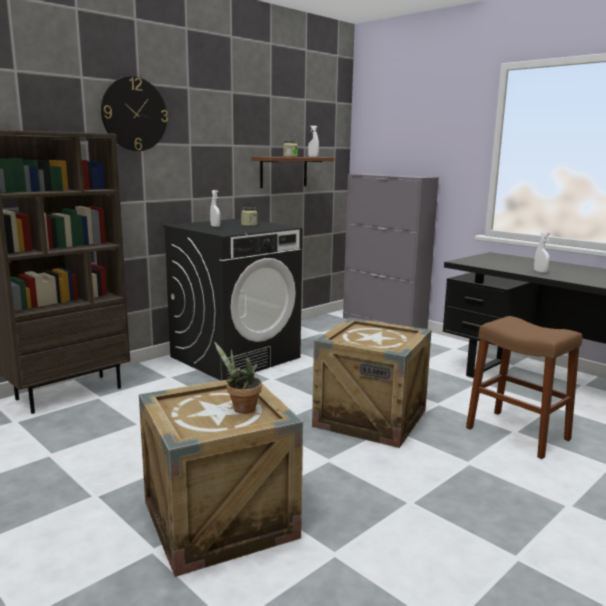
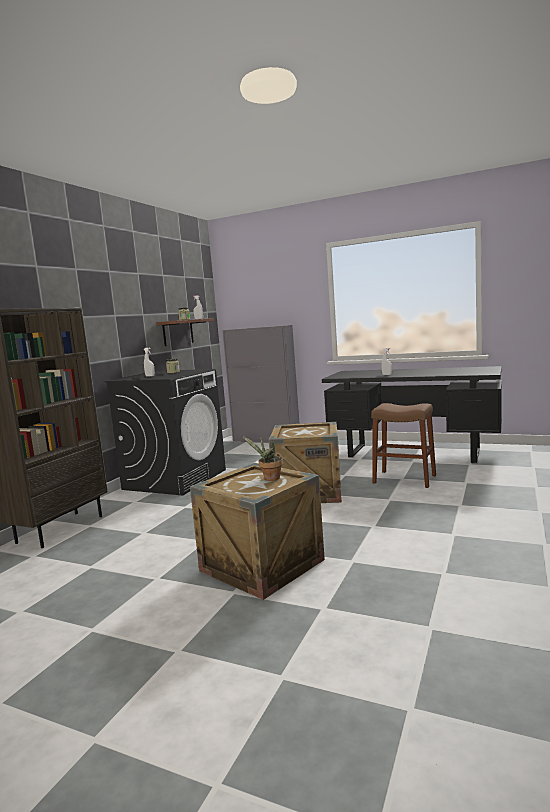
camera: 20 degrees left, 5 degrees down
wall clock [101,76,168,151] -> none

